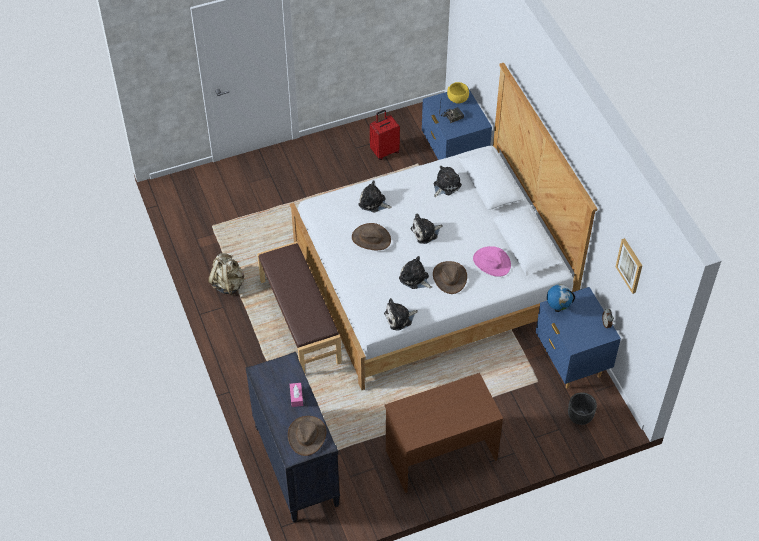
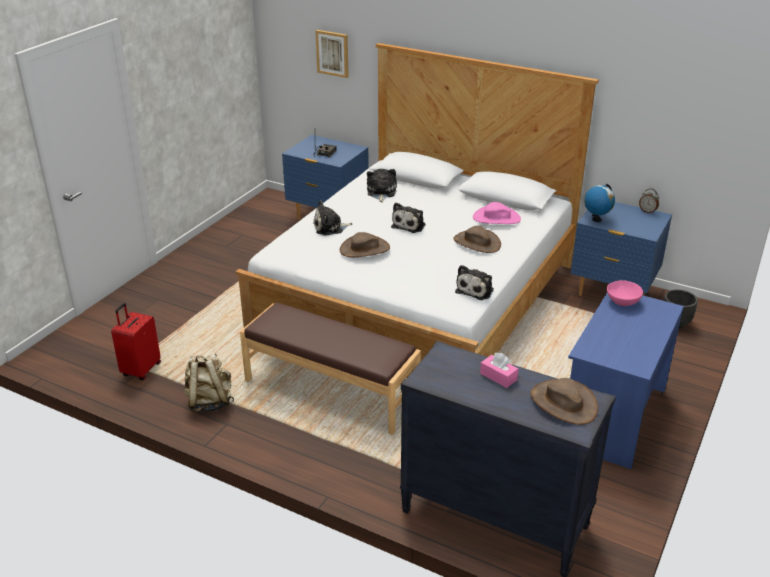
camera: 40 degrees left, 20 degrees down
red suitcase [370,110,400,160] -> red suitcase moved to [111,303,161,380]
brown desk [384,373,503,493] -> blue desk [568,293,684,469]
plush toy [399,256,432,289] -> none
yellow bowl [447,82,469,104] -> none
picture [616,238,642,294] -> picture moved to [316,30,349,78]
none -> pink bowl [607,280,643,306]

